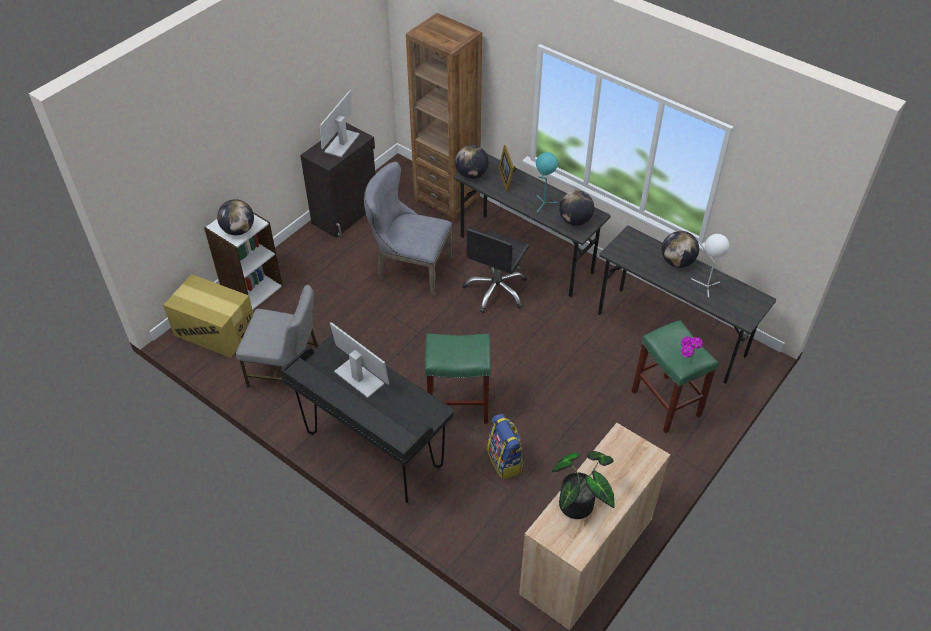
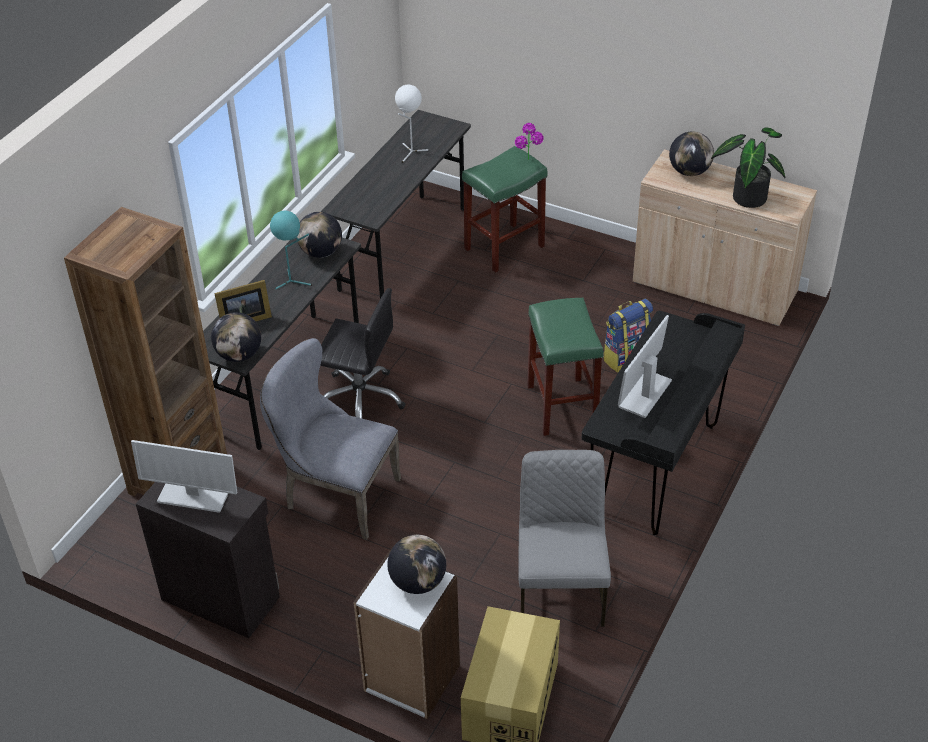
camera: 100 degrees left, 5 degrees down
grey chair [364,162,452,297] -> grey chair turned 105 degrees clockwise [260,338,401,540]
globe [662,231,699,268] -> globe moved to [669,131,714,176]

